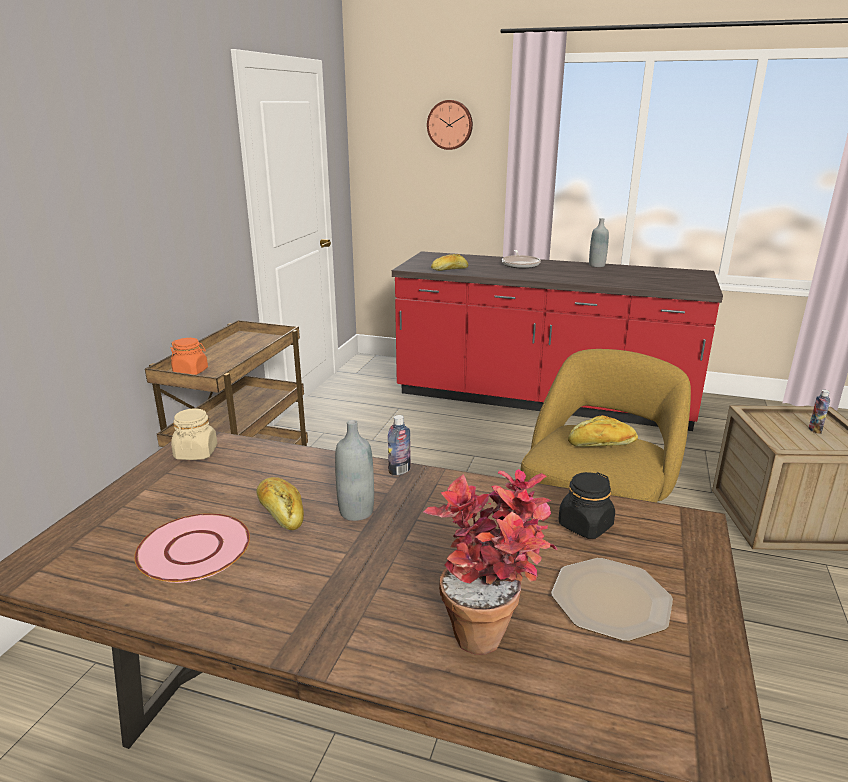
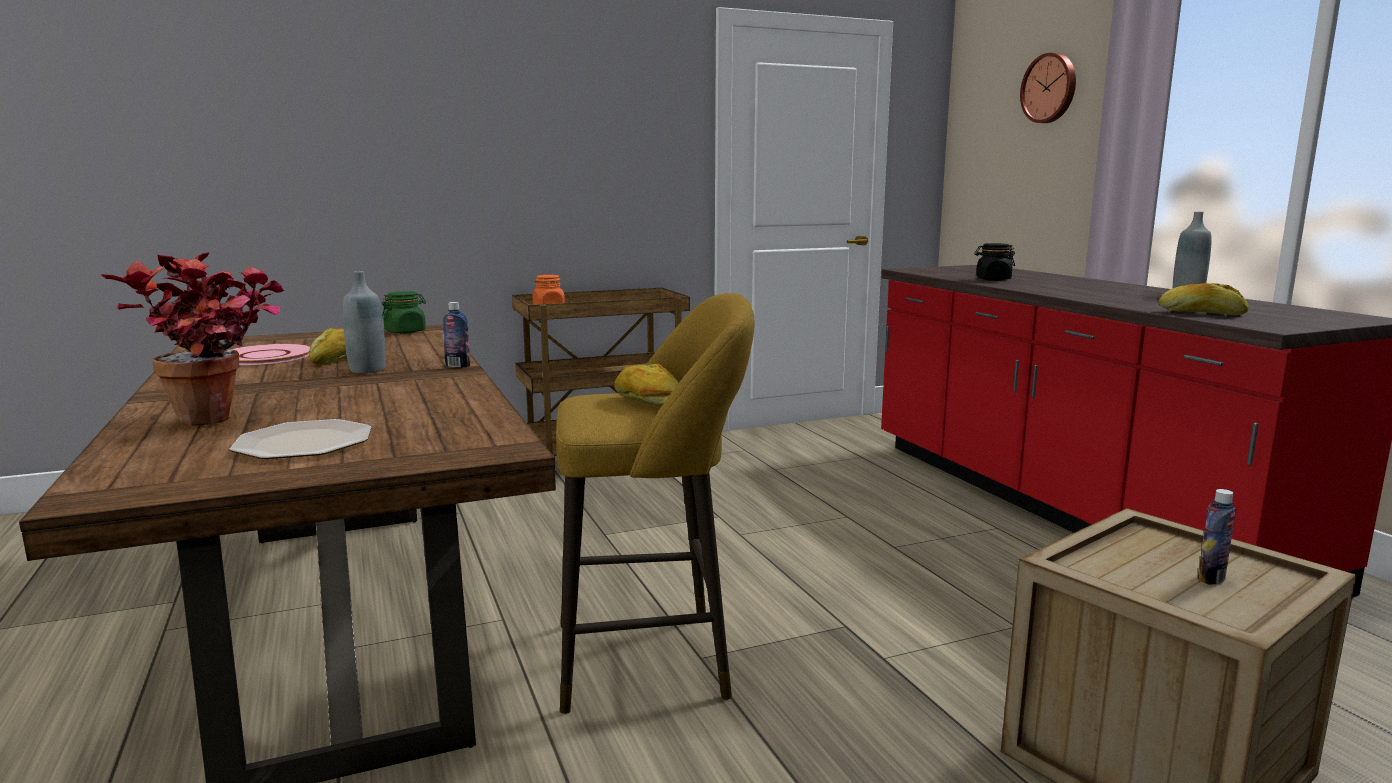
camera: 50 degrees right, 10 degrees down
beige jar [171,408,217,460] -> green jar [382,291,426,334]
bread [431,254,468,271] -> bread moved to [1159,283,1248,315]
frying pan [502,250,541,268] -> none
black jar [558,472,615,539] -> black jar moved to [974,243,1015,281]

